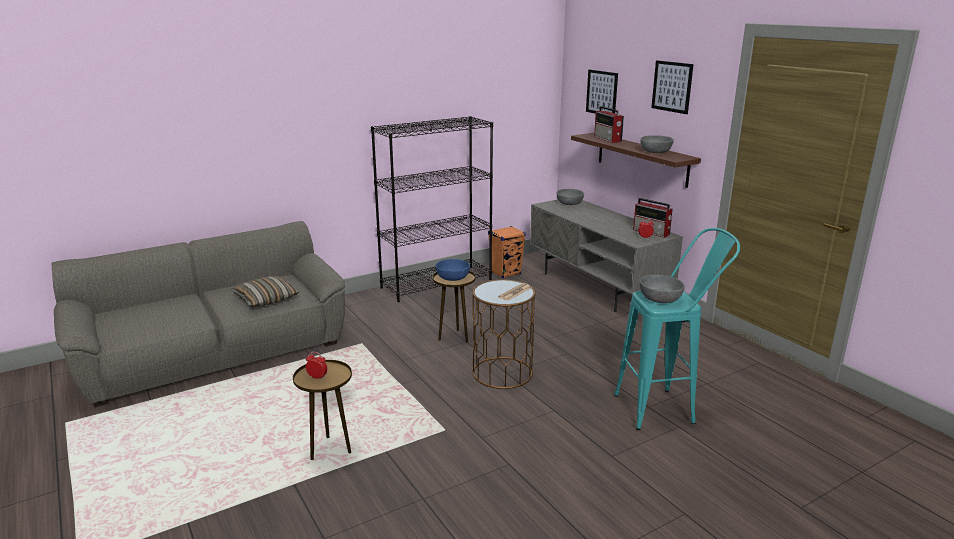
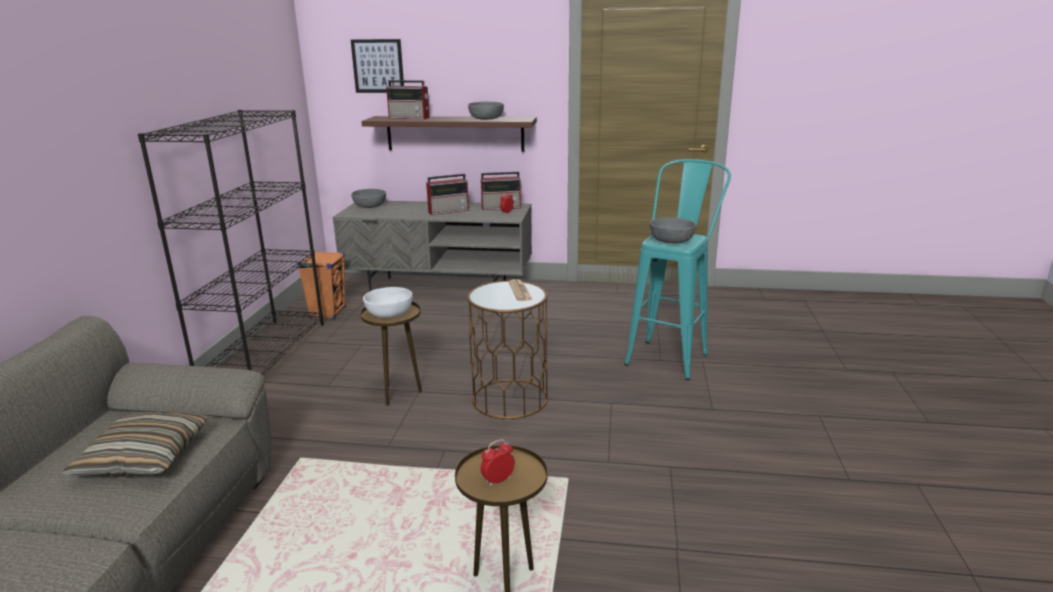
camera: 50 degrees left, 0 degrees up
blue bowl [435,259,470,281] -> white bowl [363,287,413,318]
picture [651,60,694,114] -> none
none -> radio [426,174,469,215]

